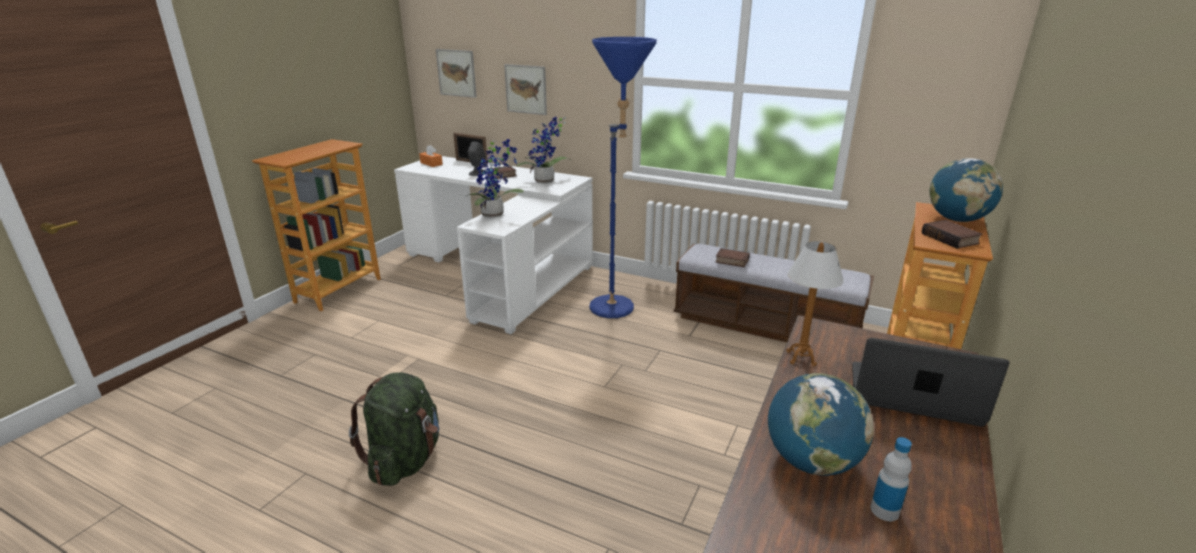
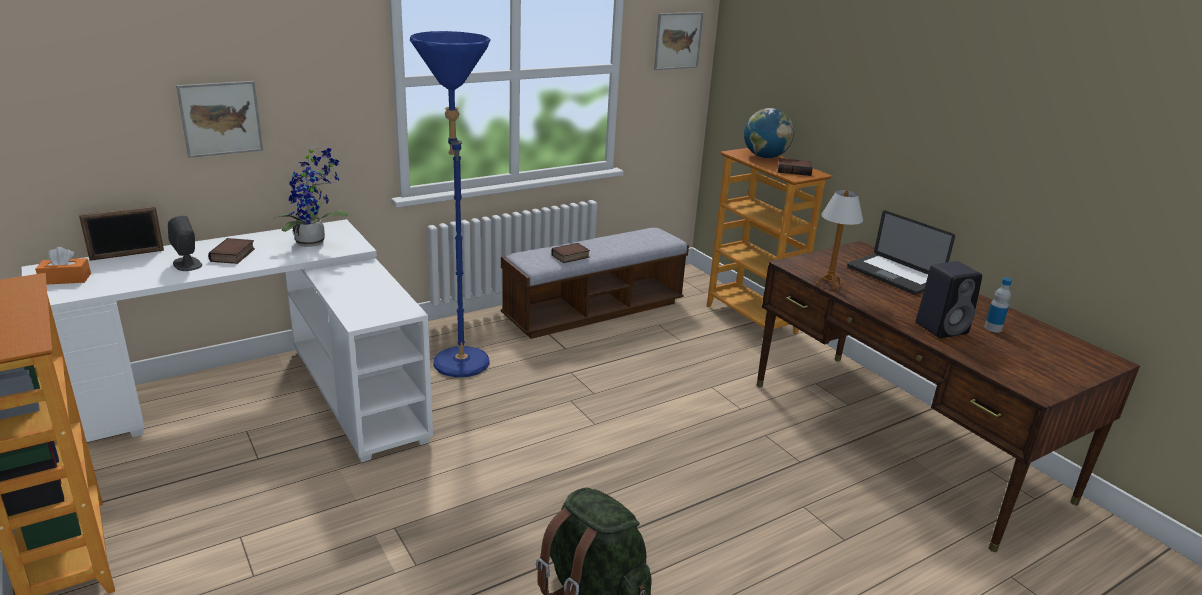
camera: 60 degrees left, 0 degrees up
picture [436,49,477,98] -> picture moved to [654,12,703,70]
potted plant [467,139,524,218] -> none
globe [768,373,874,476] -> black speaker [916,261,982,338]
laptop [852,338,1009,427] -> laptop turned 90 degrees counterclockwise [847,210,955,295]

